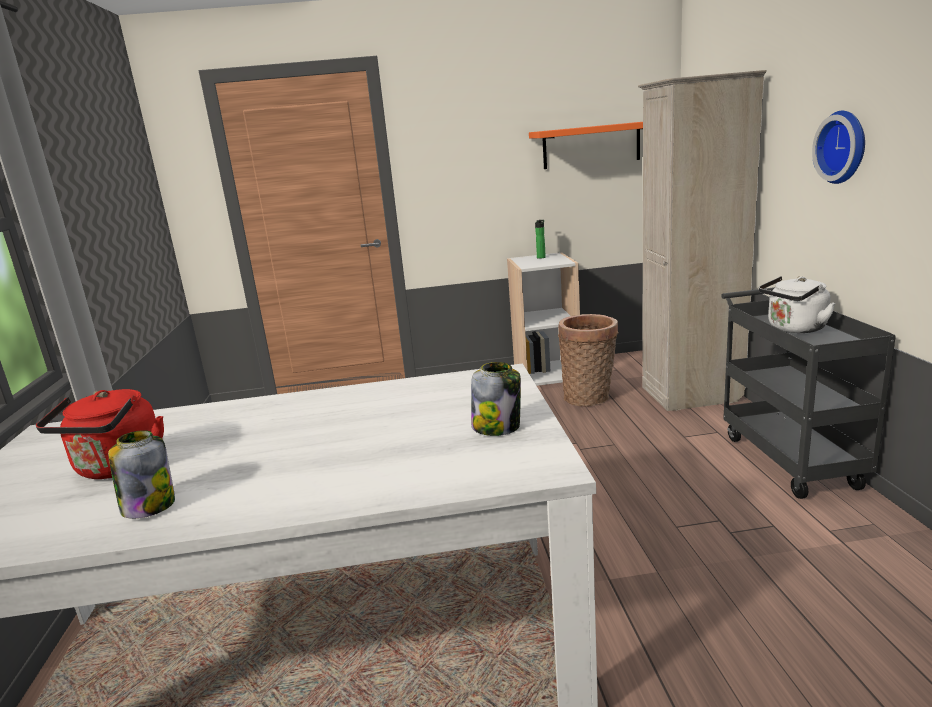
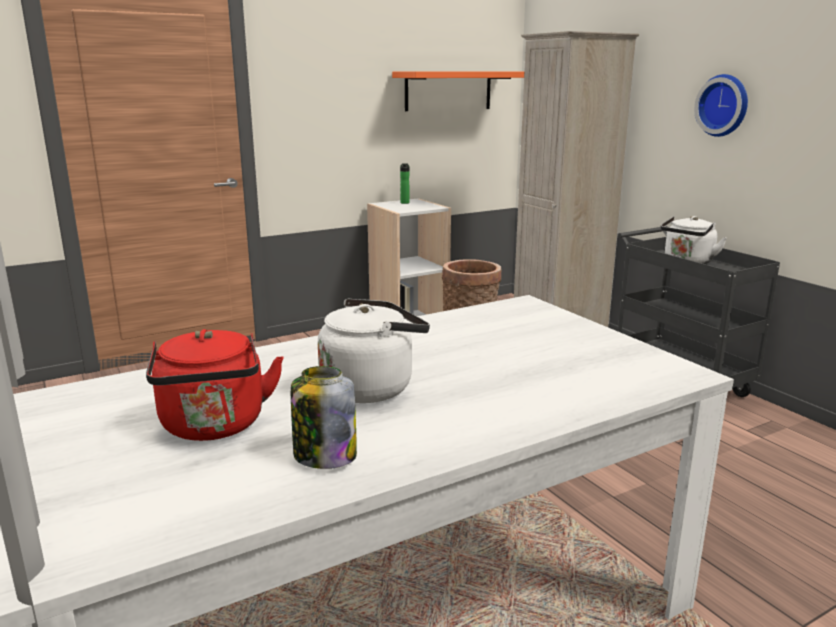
camera: 25 degrees left, 0 degrees up
jar [471,362,521,436] -> none
none -> white kettle [318,299,430,403]

